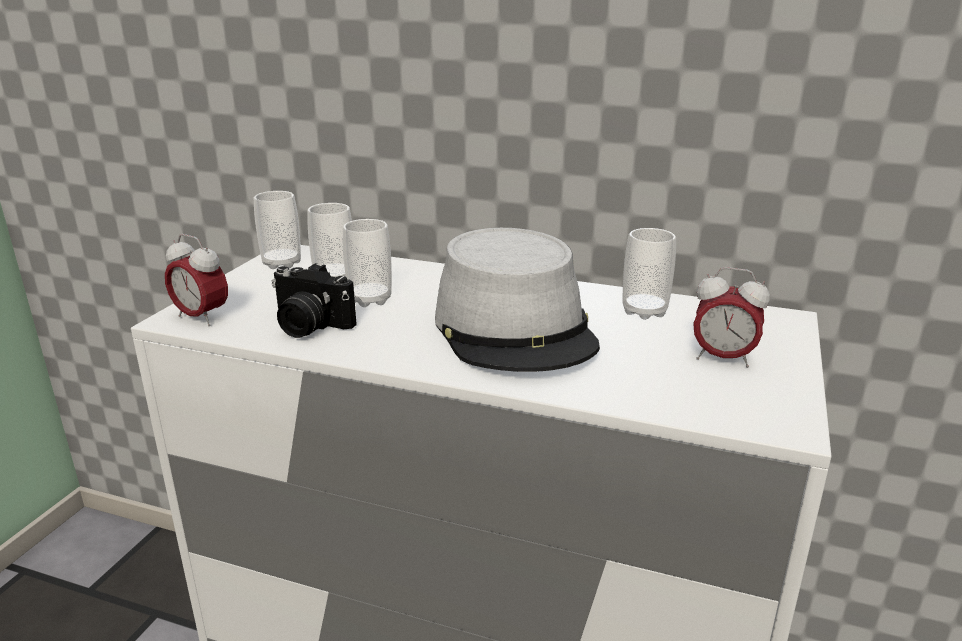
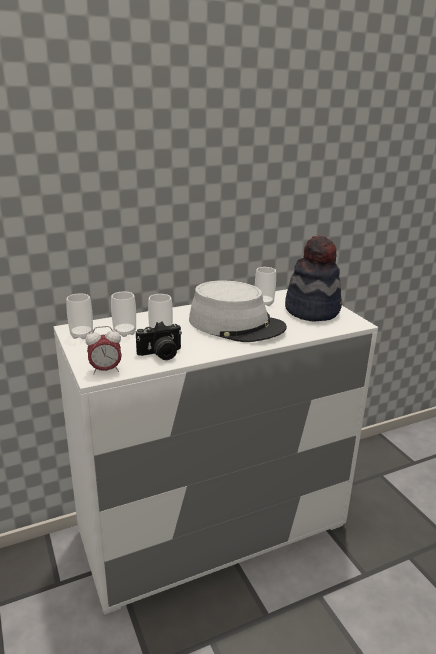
camera: 45 degrees left, 0 degrees up
alarm clock [693,267,770,368] -> hat [285,235,342,322]

